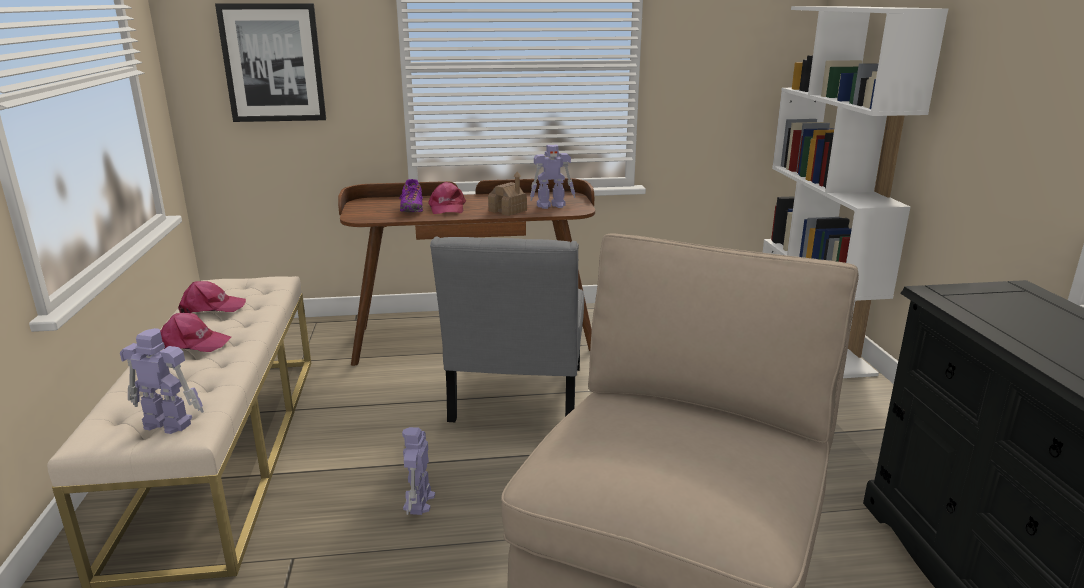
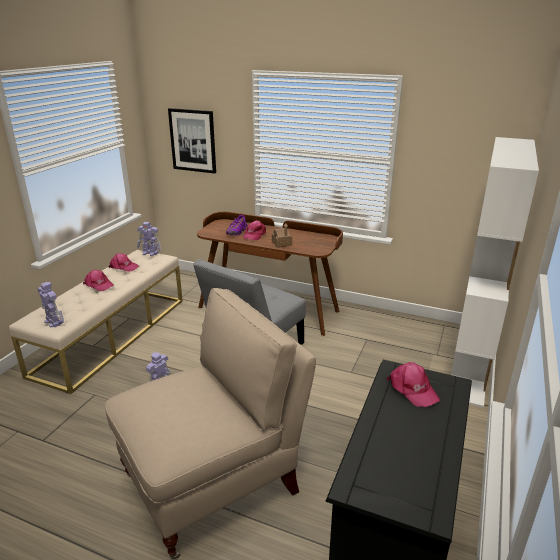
camera: 30 degrees right, 5 degrees up
toy robot [530,145,575,209] -> toy robot moved to [137,222,161,256]
none -> pink cap [387,362,440,407]

